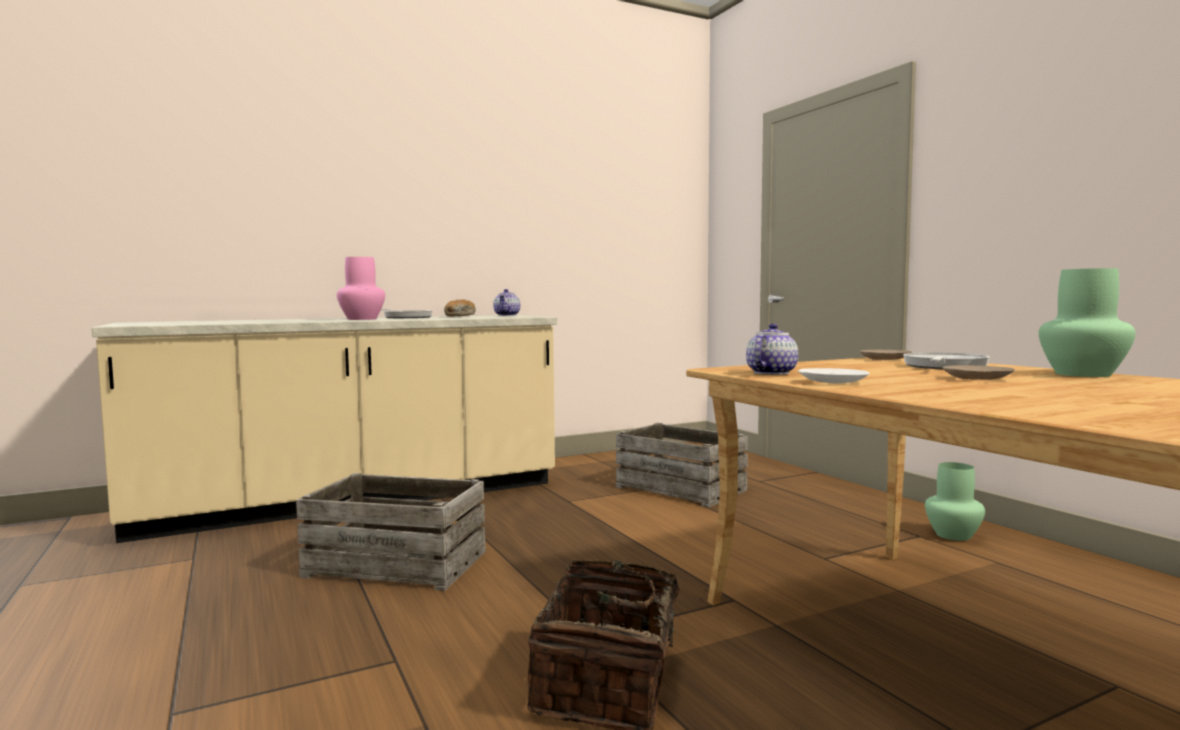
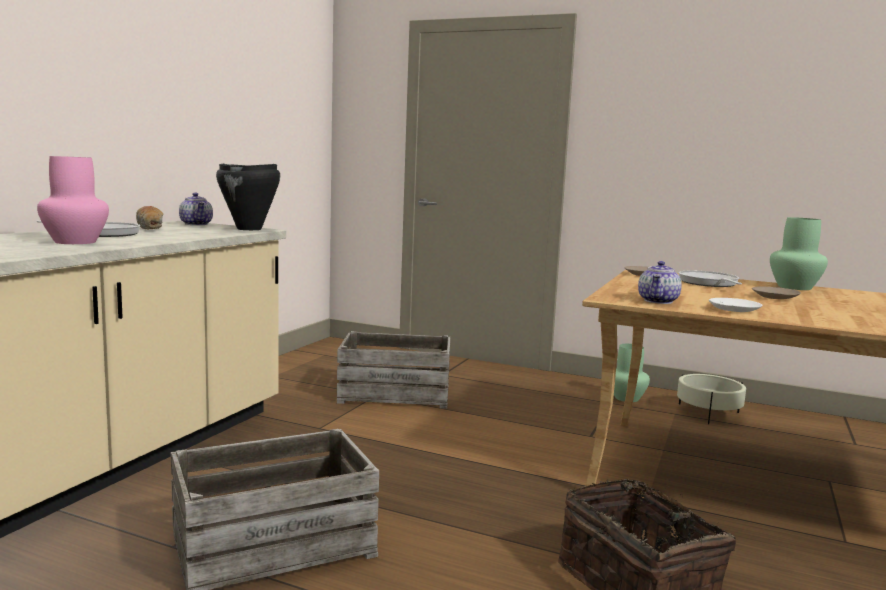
camera: 40 degrees left, 5 degrees up
teapot [746,324,798,375] -> teapot turned 150 degrees counterclockwise [638,261,682,304]
none -> black cooking pot [216,164,280,230]
none -> beige planter [677,374,746,424]

